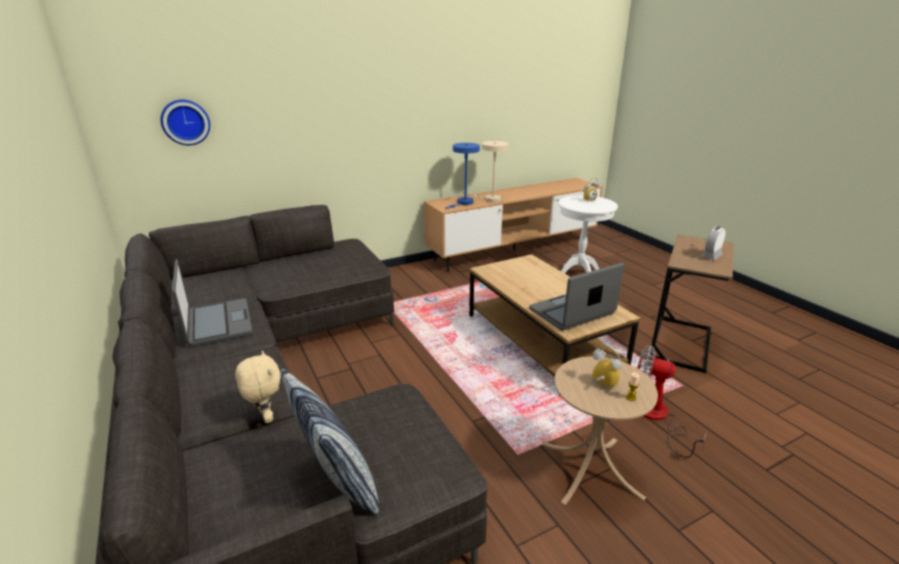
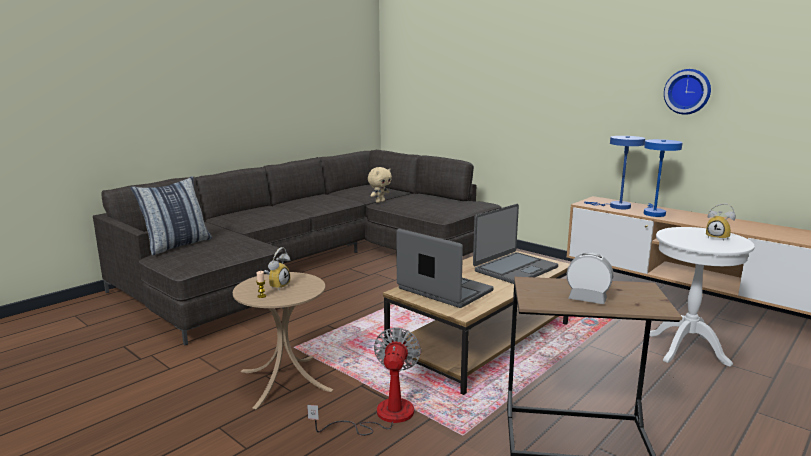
camera: 70 degrees right, 10 degrees down
wall clock [161,100,210,145] -> wall clock moved to [664,69,711,115]
laptop [172,259,252,347] -> laptop moved to [473,204,558,284]
beige plush toy [235,351,281,423] -> beige plush toy moved to [368,167,392,203]
beige table lamp [469,141,509,202] -> blue table lamp [644,139,683,217]

